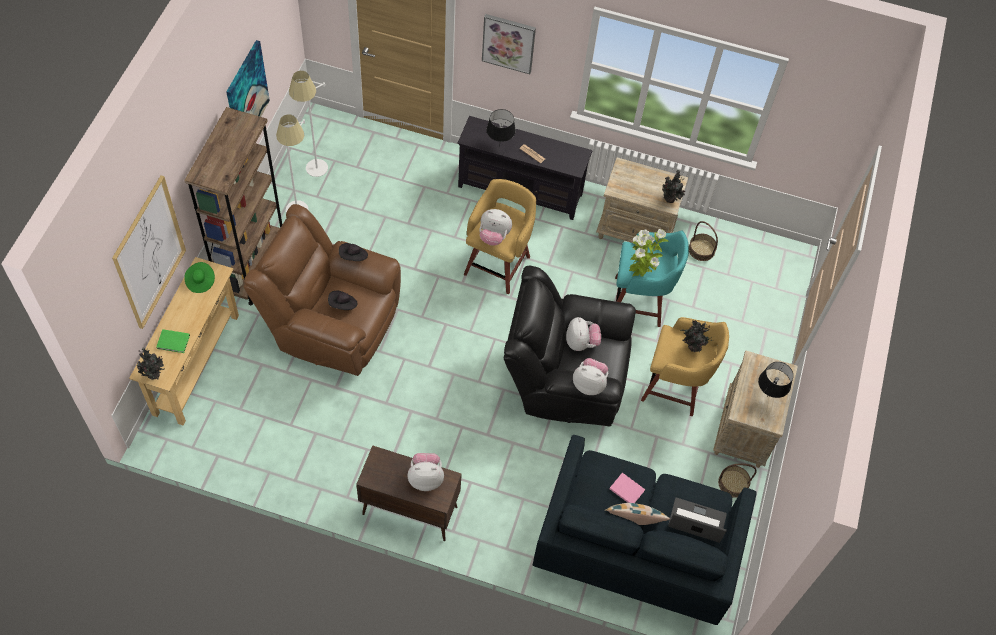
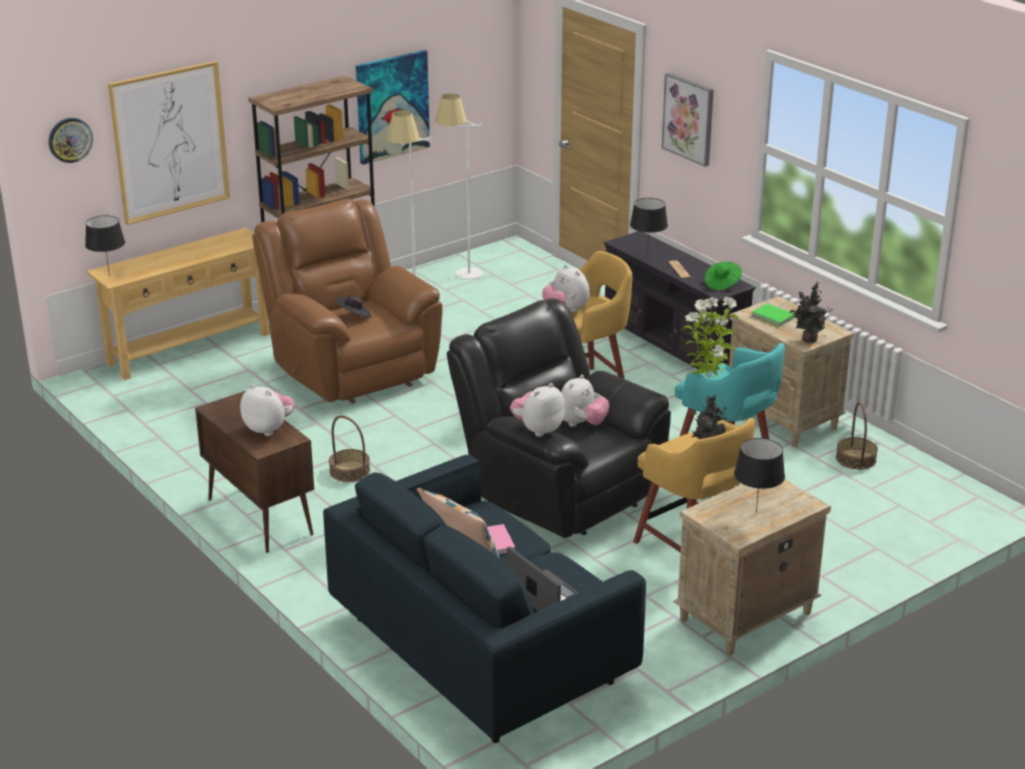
camera: 40 degrees right, 30 degrees down
potted plant [137,347,164,380] -> black table lamp [85,215,125,276]
green book [156,329,190,353] -> green book moved to [751,303,795,327]
green hat [184,262,215,293] -> green hat moved to [705,262,742,290]
black hat [339,243,368,261] -> none
plush toy [573,358,608,395] -> plush toy turned 105 degrees counterclockwise [510,383,565,437]
basket [718,464,757,498] -> basket moved to [329,415,370,482]
none -> wall clock [48,118,93,163]

